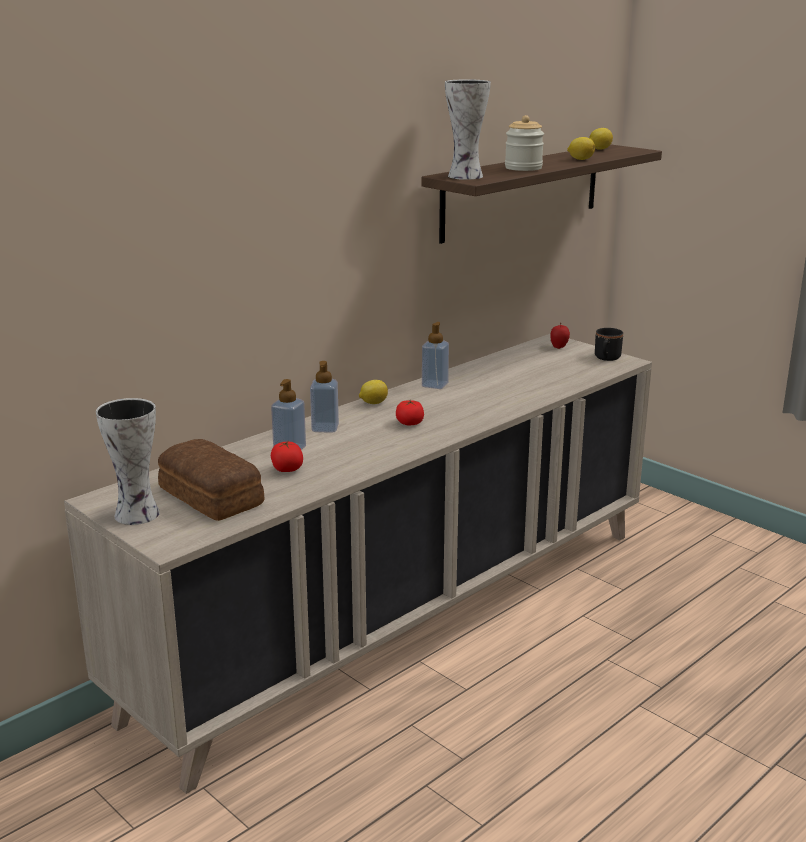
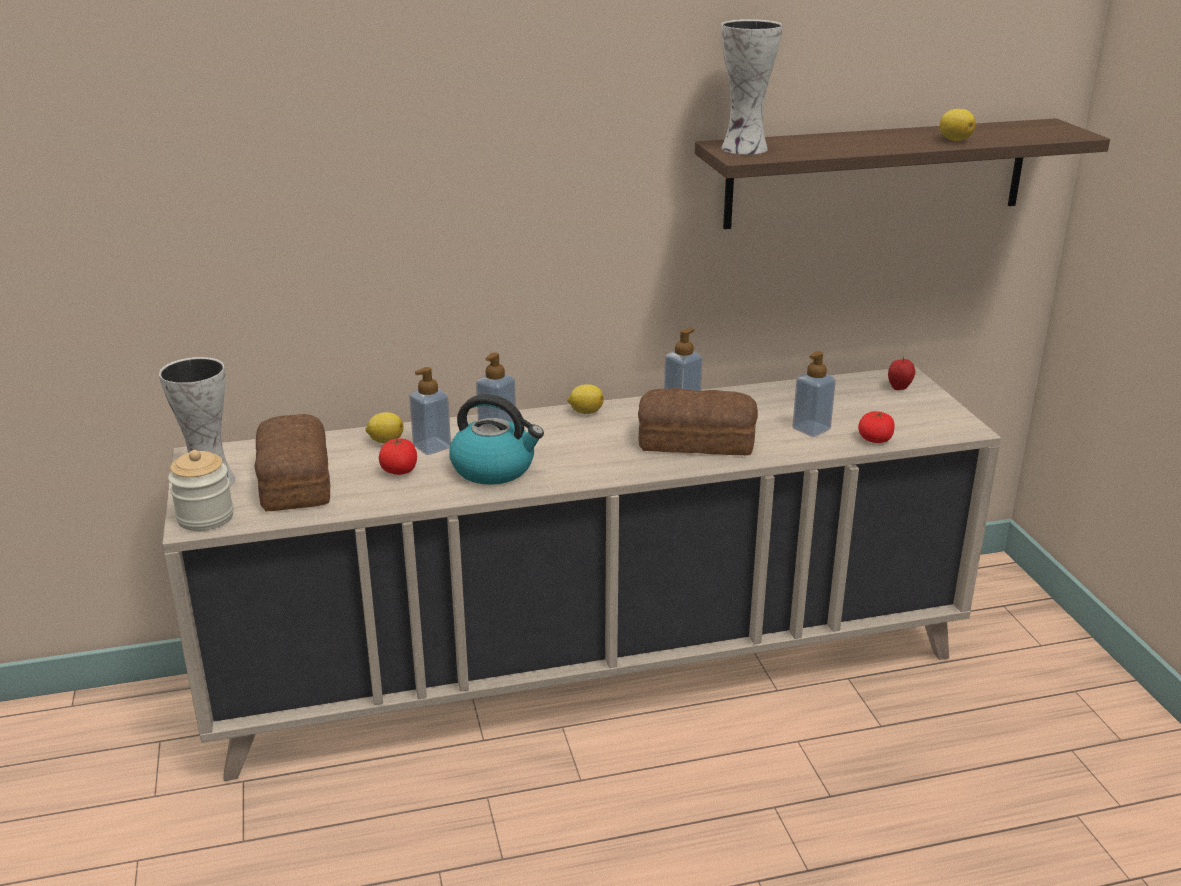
camera: 30 degrees right, 5 degrees up
tomato [396,400,424,425] -> tomato moved to [858,411,895,443]
jar [505,115,544,171] -> jar moved to [168,450,234,531]
lemon [589,128,613,150] -> lemon moved to [365,412,404,443]
black mug [595,328,623,361] -> none
none -> kettle [449,394,544,485]
none -> bread [638,388,758,455]
none -> soap dispenser [792,351,836,437]

